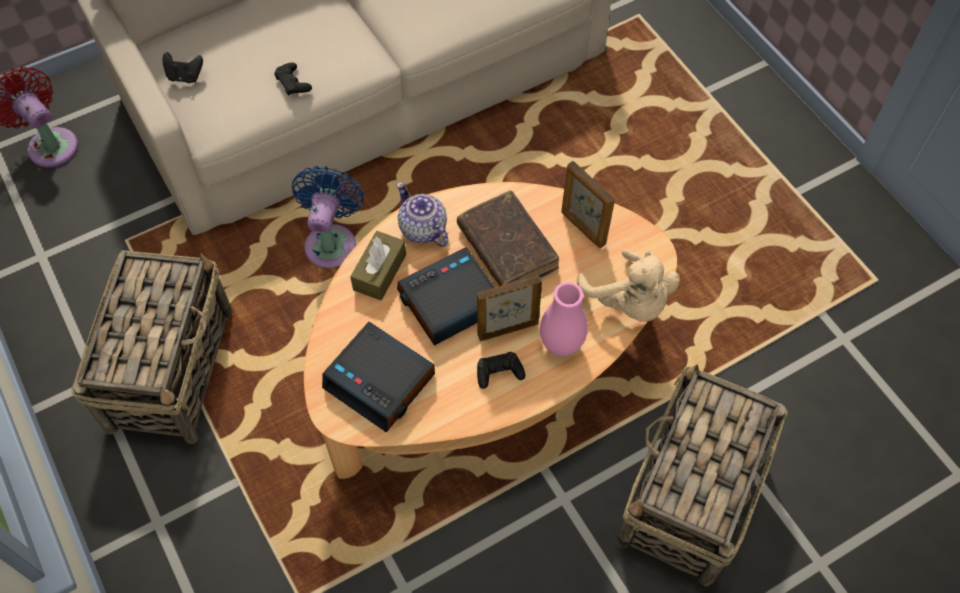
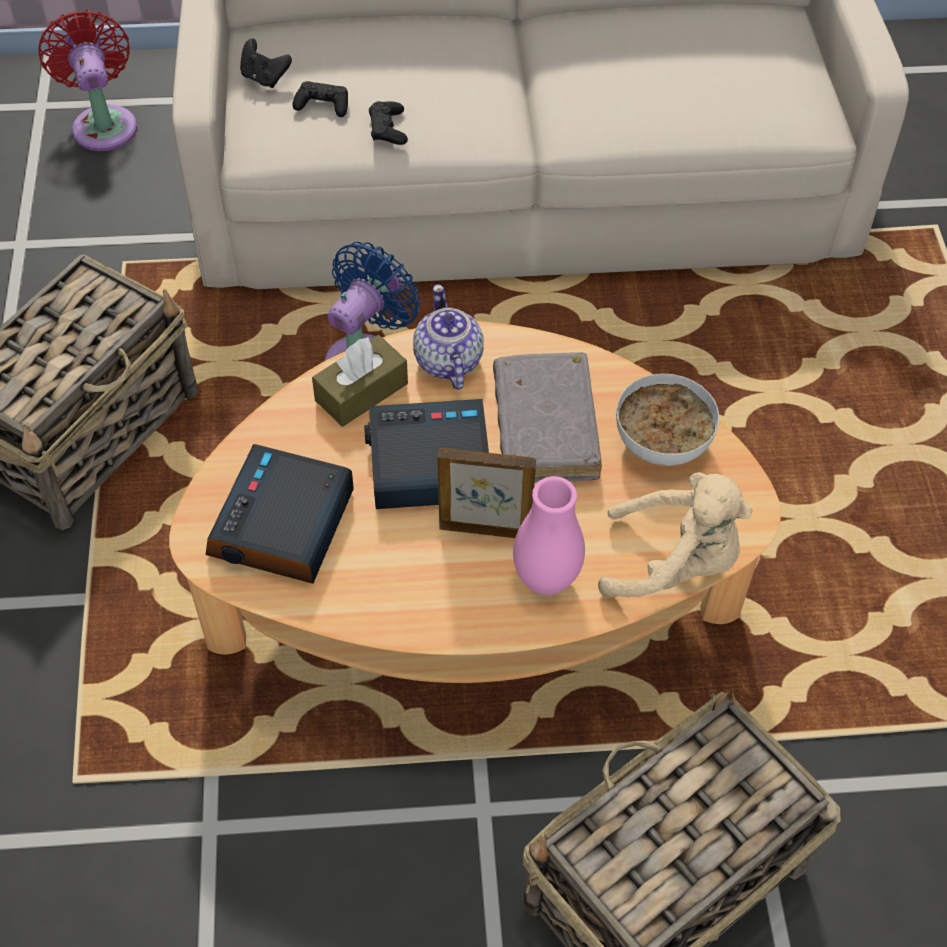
camera: 25 degrees right, 5 degrees down
alarm clock [322,322,435,433] -> alarm clock turned 45 degrees clockwise [206,444,354,584]
brown book [457,191,559,286] -> grey book [493,352,602,482]
black game controller [477,352,525,389] -> black game controller moved to [292,81,348,117]
picture frame [561,161,615,248] -> bowl [616,374,719,466]
beige plush toy [577,249,680,322] -> beige plush toy turned 75 degrees counterclockwise [598,472,753,597]

